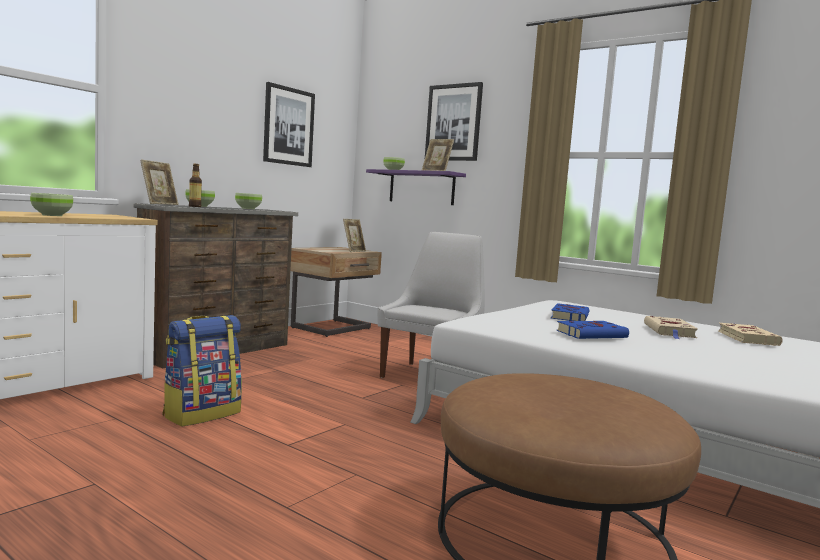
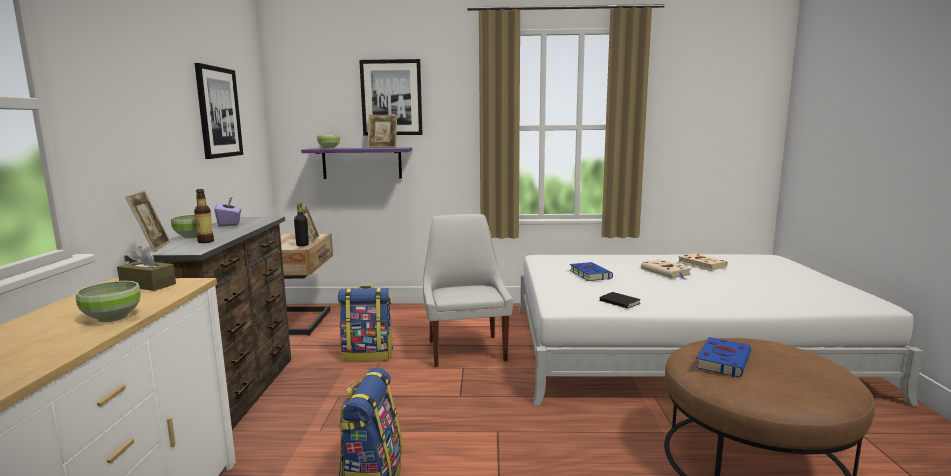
camera: 35 degrees left, 5 degrees up
green bowl [235,193,262,209] -> purple tissue box [215,197,242,226]
blue book [556,321,629,339] -> blue book moved to [696,337,751,378]
none -> brown tissue box [117,246,176,291]
none -> black bottle [294,203,309,246]
none -> backpack [338,286,393,362]
none -> black book [600,292,641,309]

